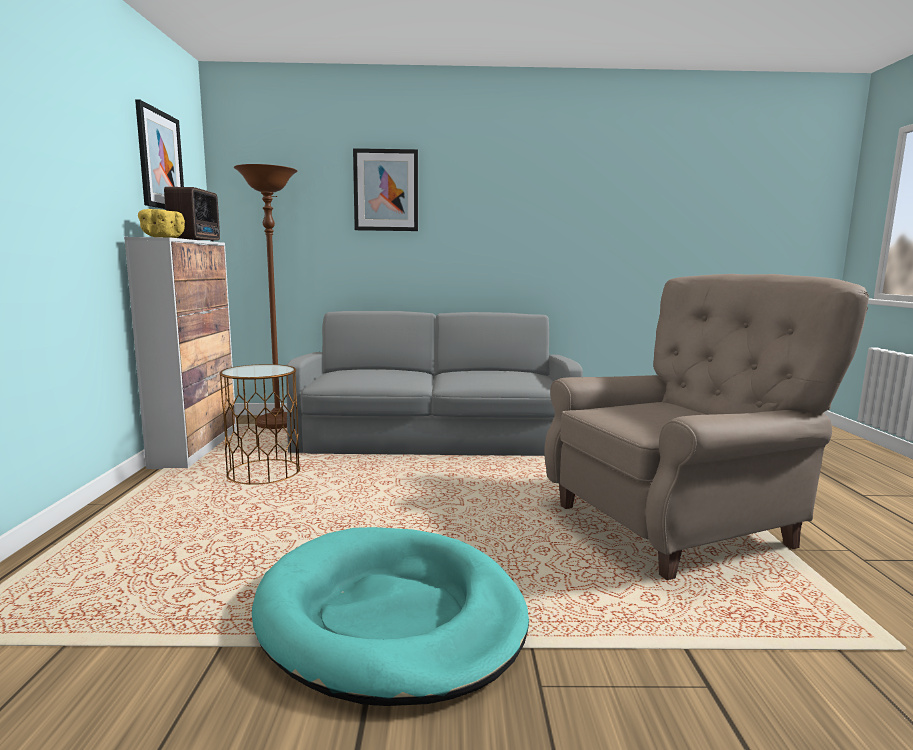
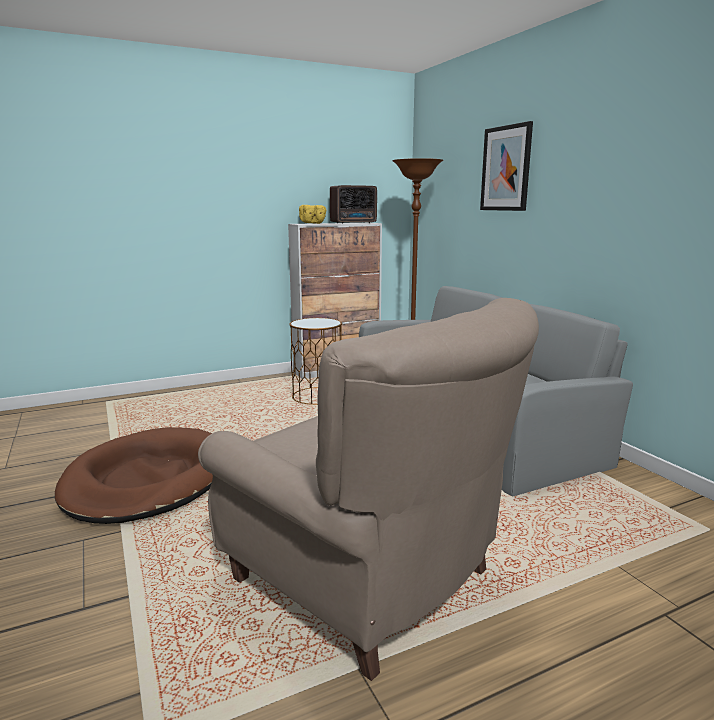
camera: 65 degrees right, 5 degrees up
picture [135,99,184,209] -> none
turquoise dog bed [252,527,529,706] -> brown dog bed [55,427,213,524]

